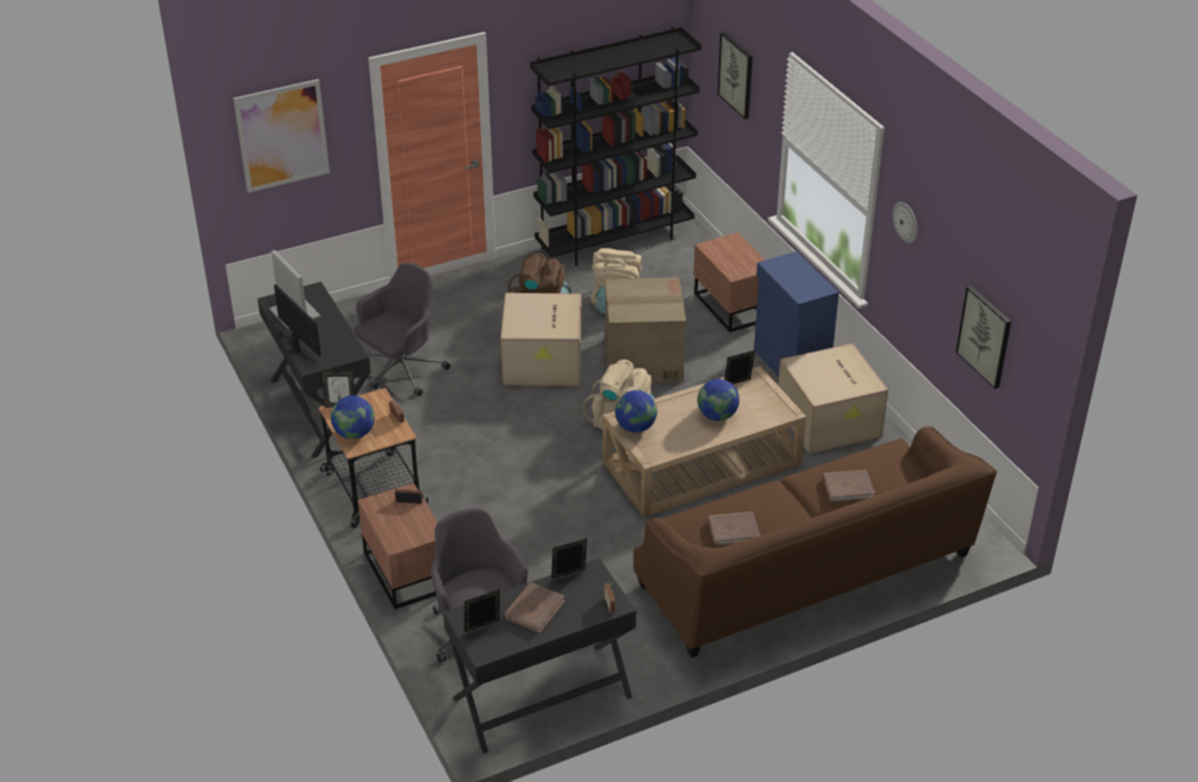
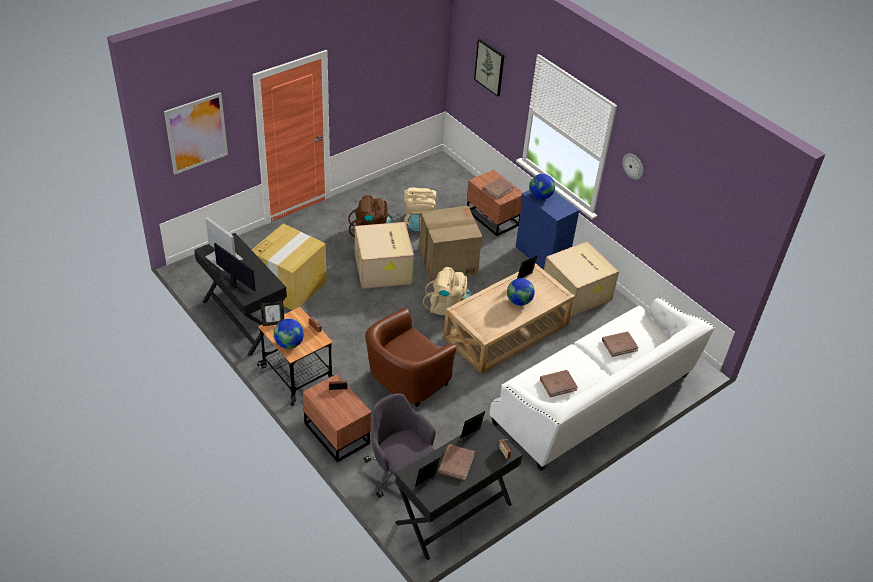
camera: 15 degrees left, 5 degrees up
grey office chair [354,263,450,396] -> cardboard box [252,223,327,310]
black bookcase [530,27,701,266] -> none
globe [615,390,657,433] -> globe moved to [529,174,555,200]
brown sofa [633,427,997,658] -> white sofa [490,298,715,471]
picture [956,286,1011,389] -> none
none -> brown armchair [365,308,457,407]
none -> brown book [483,178,514,199]

